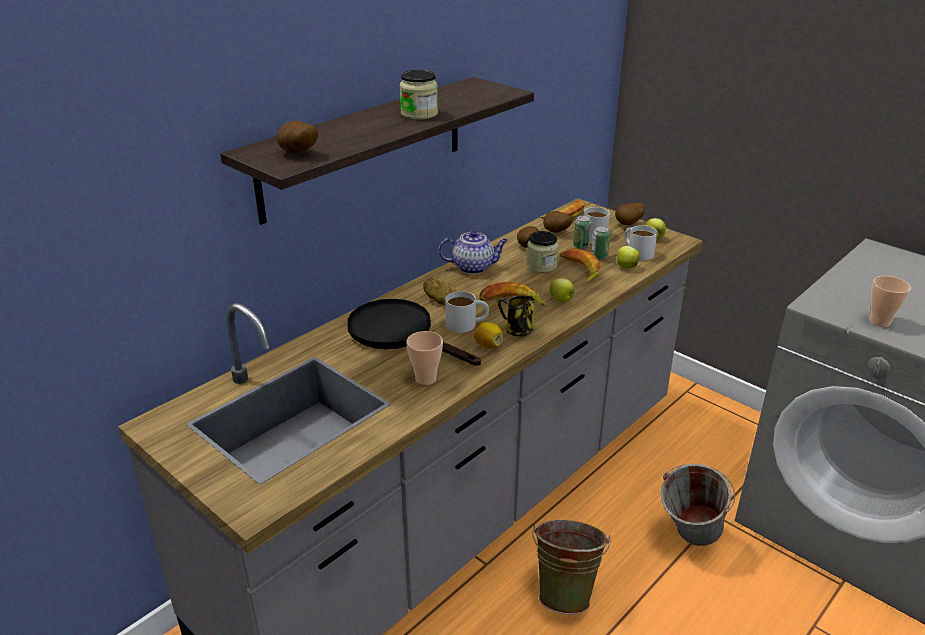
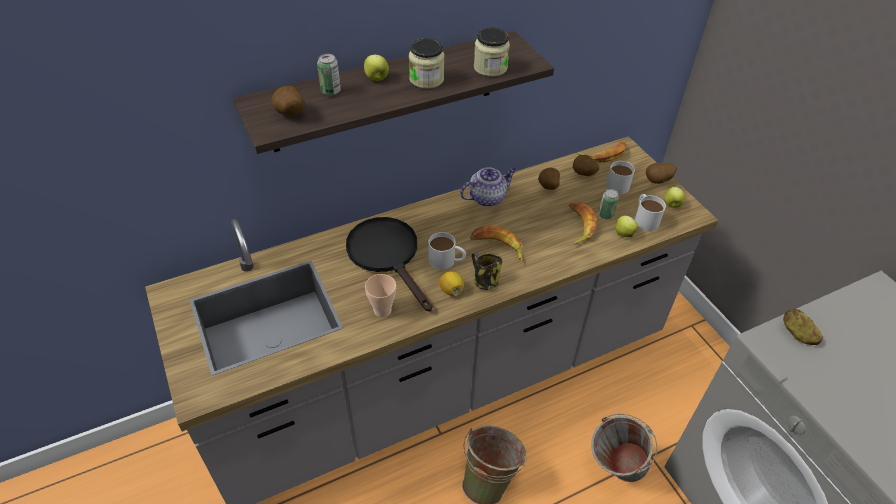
camera: 20 degrees right, 15 degrees up
potato [423,277,457,305] -> potato moved to [783,309,823,345]
teapot [438,230,508,274] -> teapot turned 45 degrees counterclockwise [460,167,516,207]
jar [526,231,559,273] -> jar moved to [474,28,510,77]
apple [550,278,575,302] -> apple moved to [364,55,389,81]
can [573,215,592,249] -> can moved to [317,54,341,96]
cup [869,276,911,327] -> none

